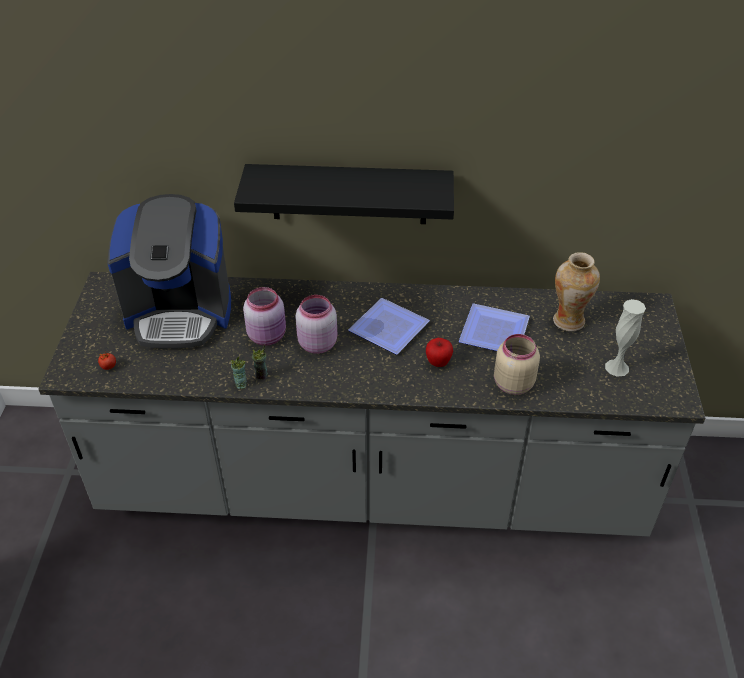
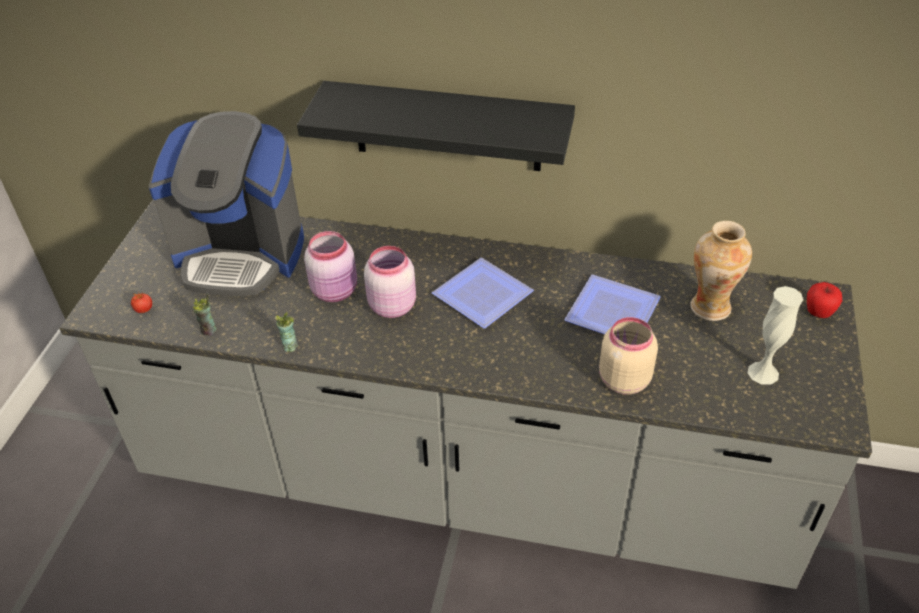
camera: 10 degrees right, 0 degrees up
cup [252,345,268,380] -> cup moved to [193,294,217,336]
apple [426,338,453,367] -> apple moved to [807,282,842,318]

